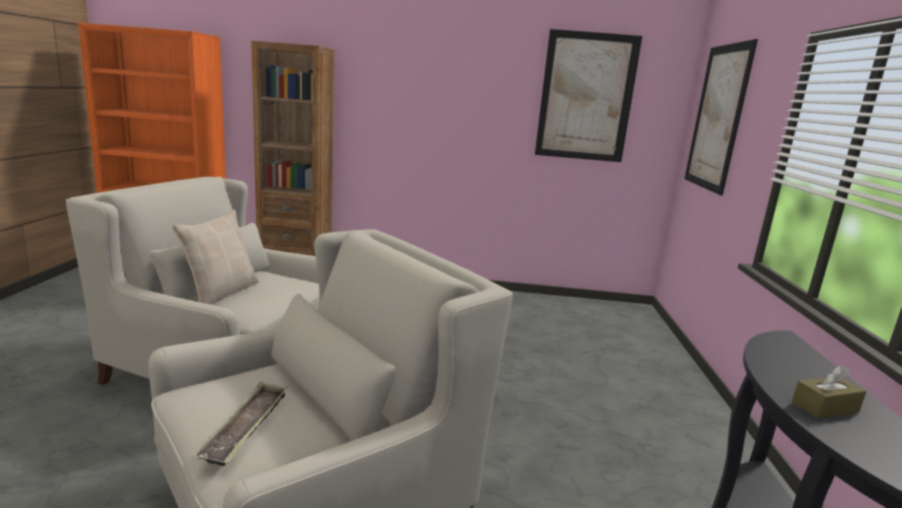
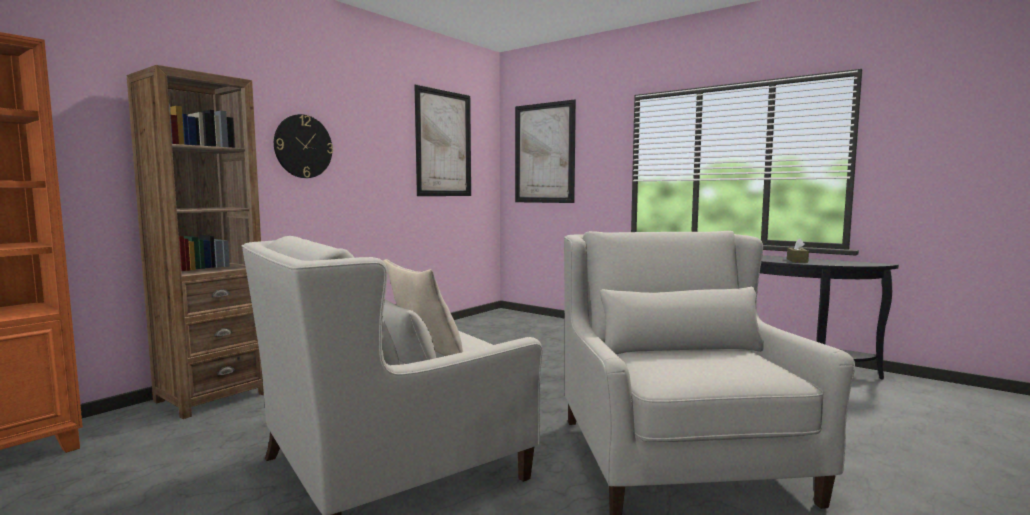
camera: 55 degrees left, 10 degrees down
tray [194,382,288,466] -> none
none -> wall clock [274,114,333,178]

